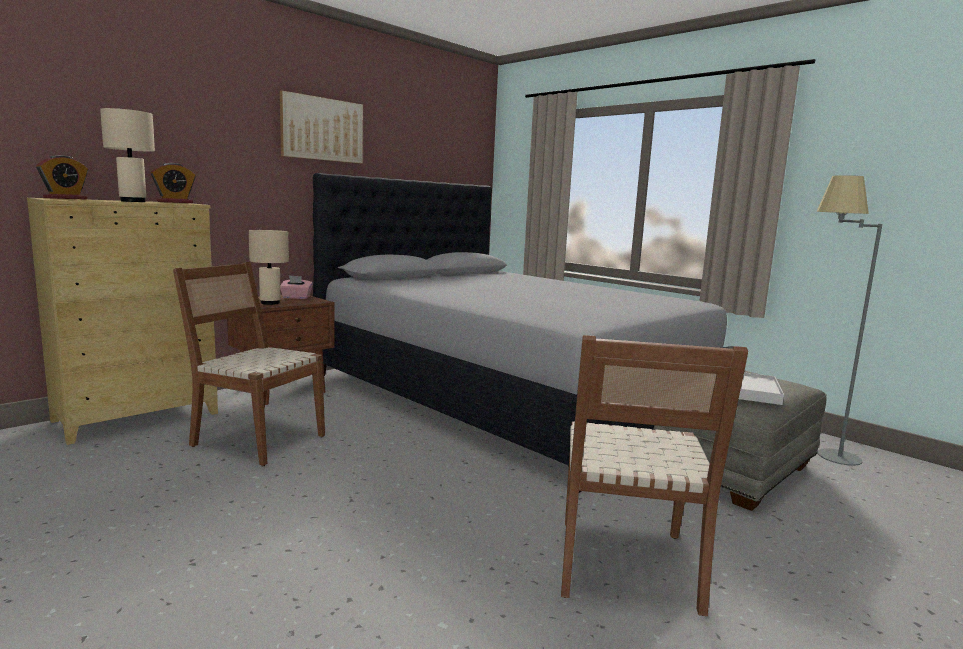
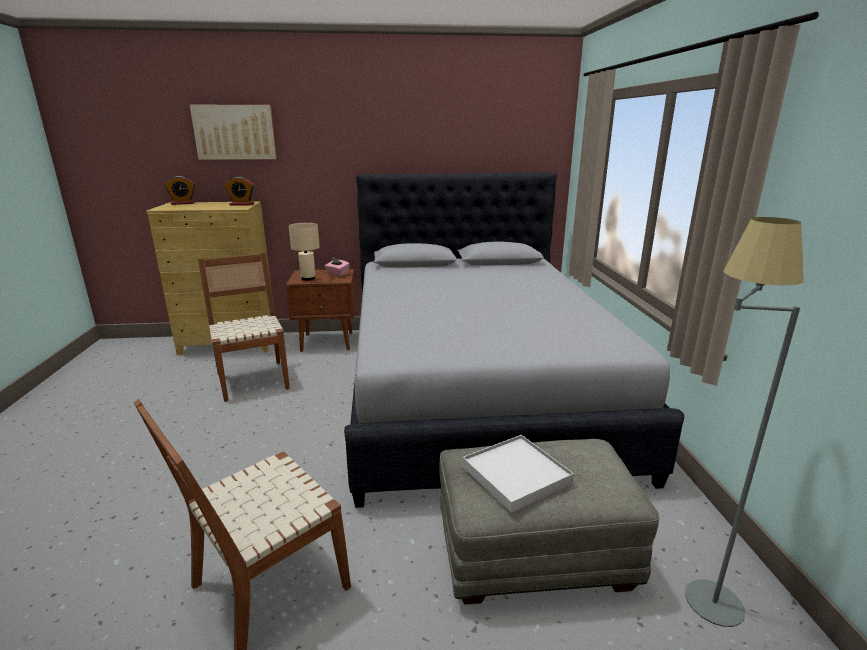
camera: 40 degrees right, 10 degrees up
beige table lamp [100,108,155,202] -> none
picture [280,91,363,164] -> picture moved to [190,105,277,160]

